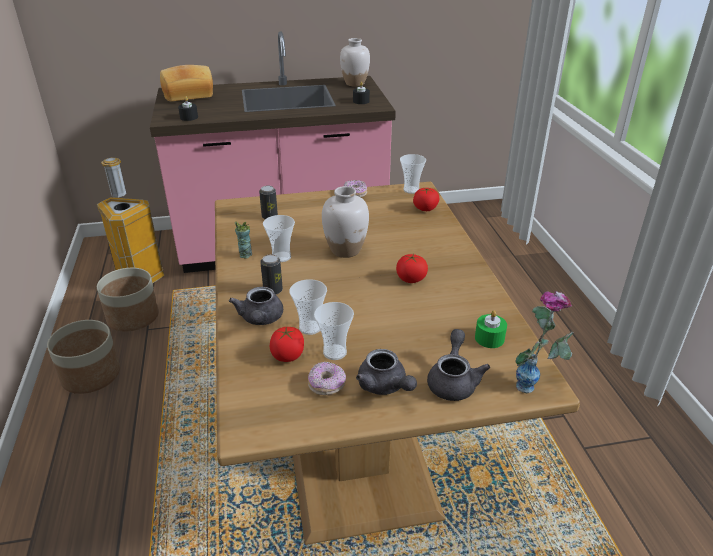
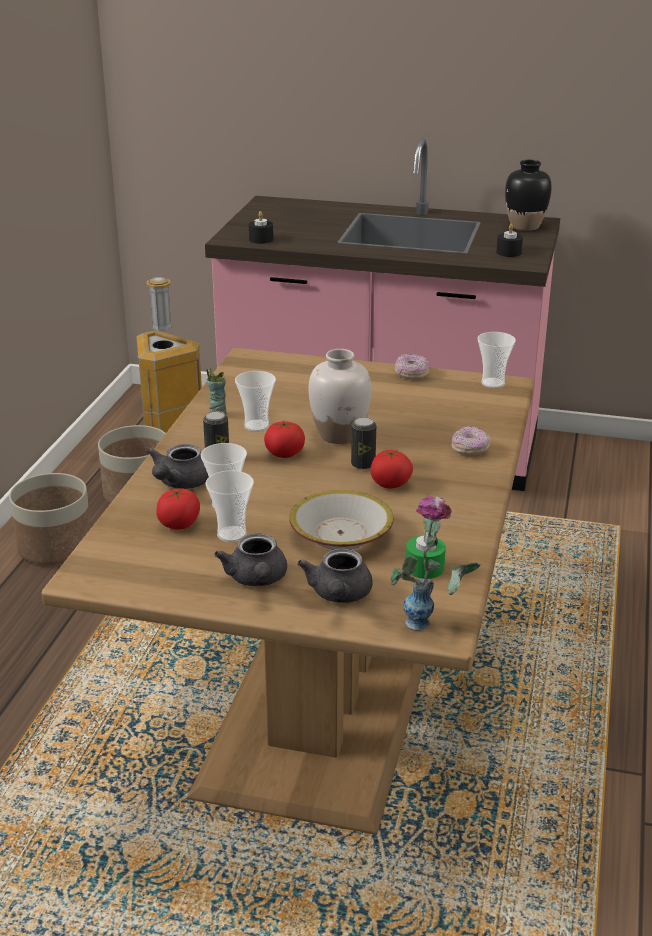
camera: 25 degrees right, 5 degrees down
bread [160,65,213,101] -> none
can [259,186,278,219] -> can moved to [351,417,376,469]
donut [308,362,346,396] -> donut moved to [451,426,490,455]
white vase [340,38,370,86] -> black vase [505,160,552,231]
tomato [413,187,439,211] -> tomato moved to [264,421,305,458]
grey teapot [427,329,490,401] -> grey teapot turned 150 degrees clockwise [298,549,373,603]
none -> bowl [289,490,394,550]

